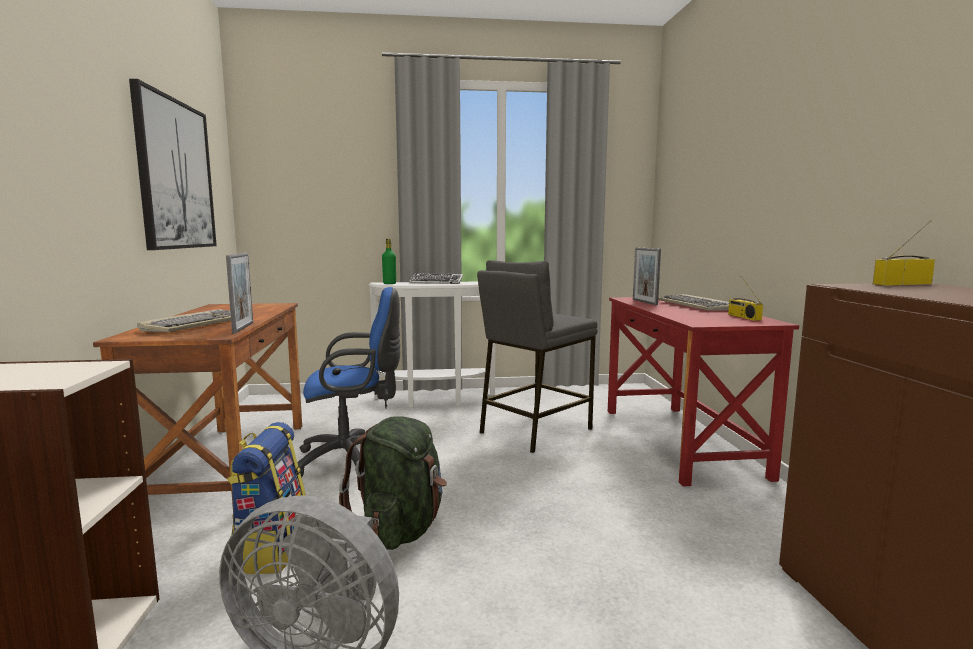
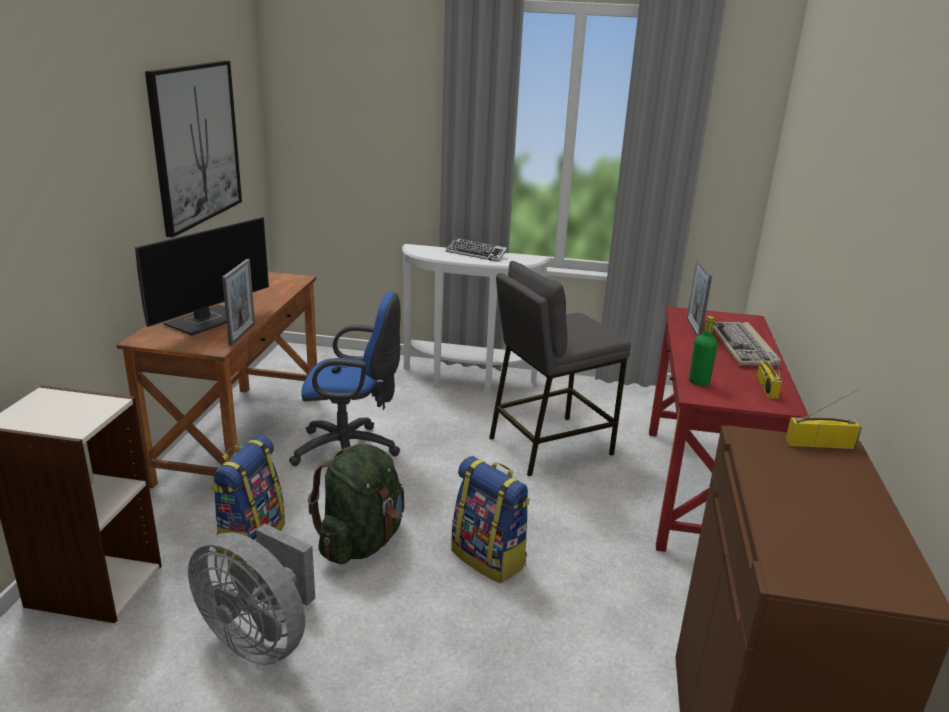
camera: 15 degrees right, 15 degrees up
keyboard [137,309,231,332] -> monitor [135,217,269,336]
green bottle [382,239,396,284] -> green bottle moved to [689,316,718,386]
none -> backpack [451,456,530,584]

